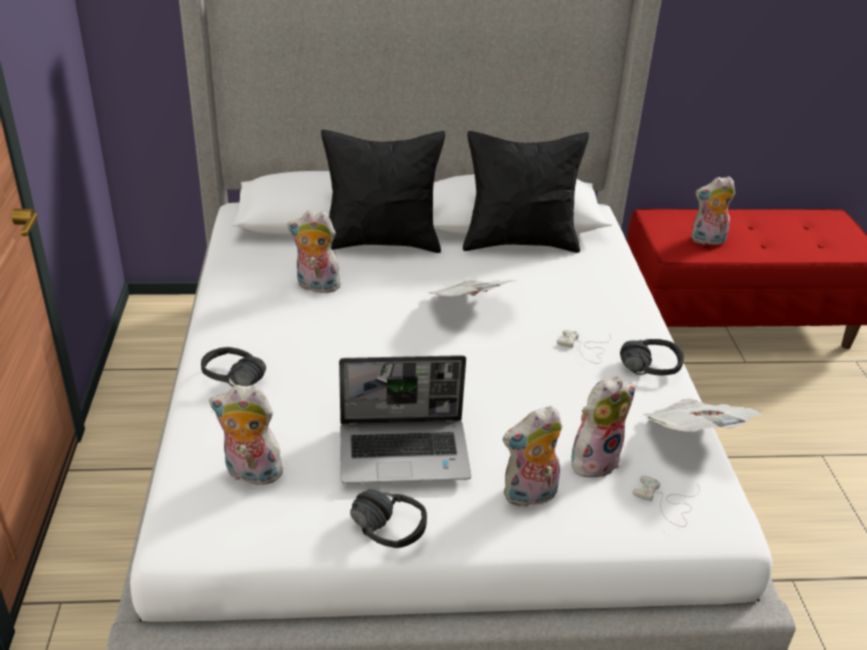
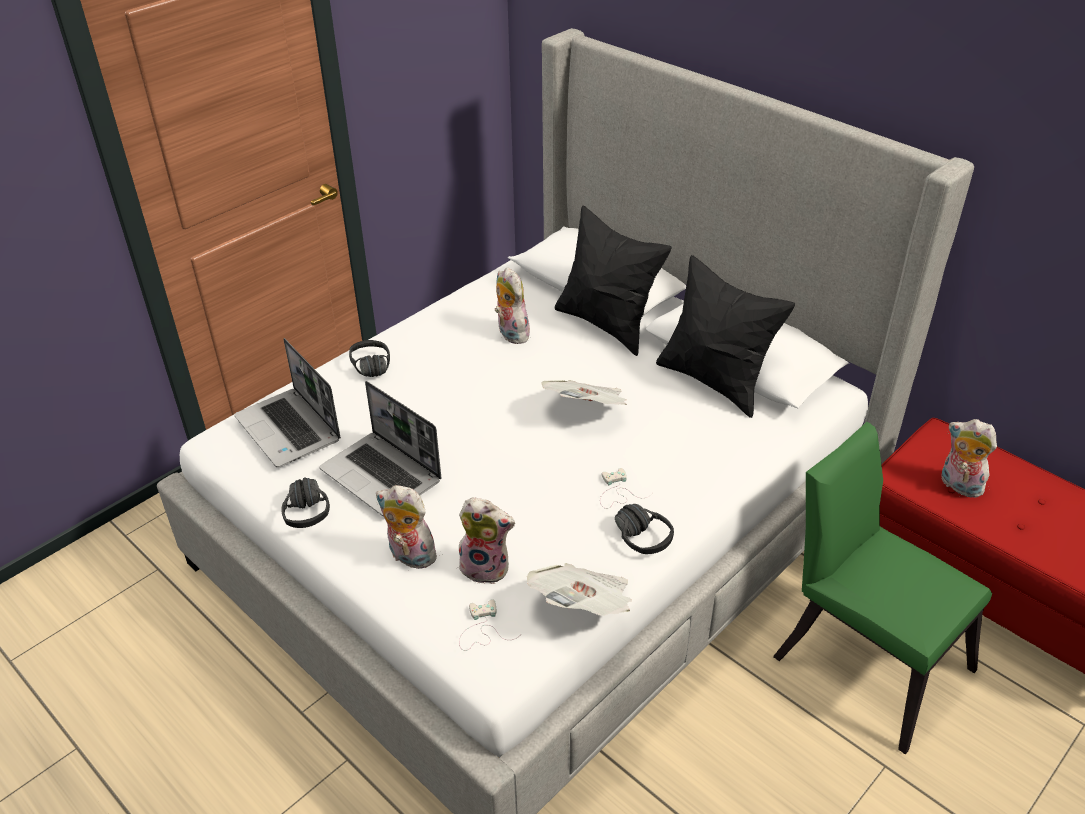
camera: 50 degrees right, 5 degrees up
plush toy [209,385,283,485] -> laptop [234,338,341,468]
none -> green chair [773,422,992,754]

